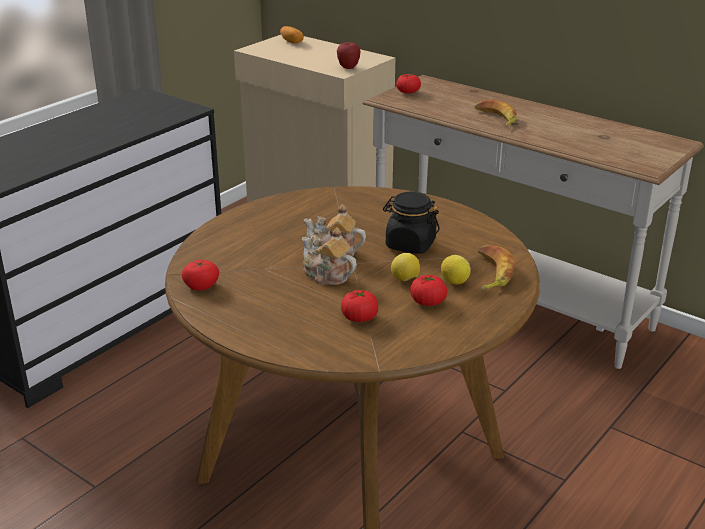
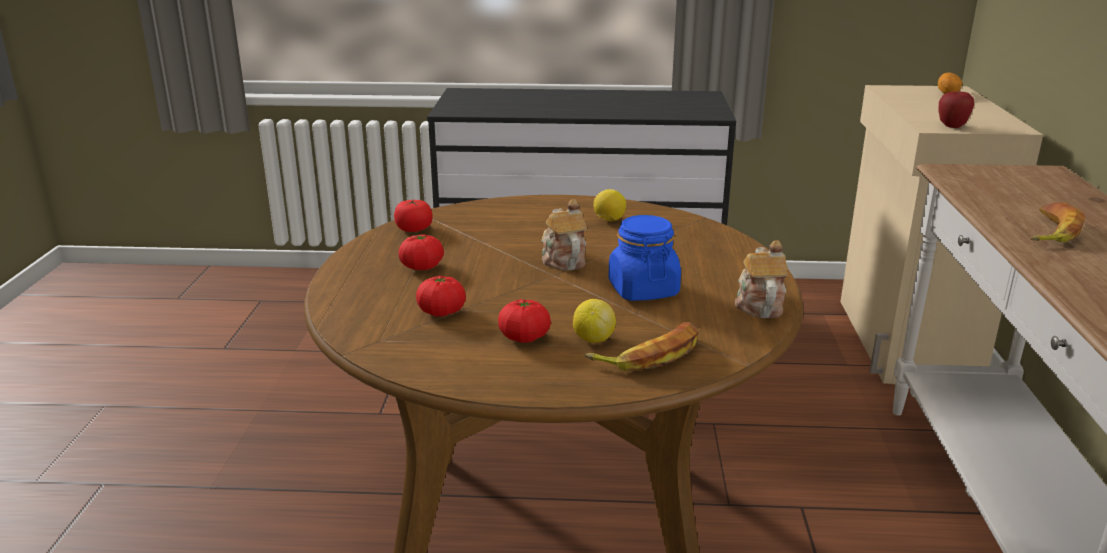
camera: 55 degrees right, 5 degrees down
teapot [302,228,357,285] -> teapot moved to [735,240,788,318]
black jar [383,192,440,254] -> blue jar [608,215,681,301]
lemon [391,253,420,281] -> lemon moved to [593,189,626,222]
tomato [396,74,421,94] -> tomato moved to [398,234,444,270]

